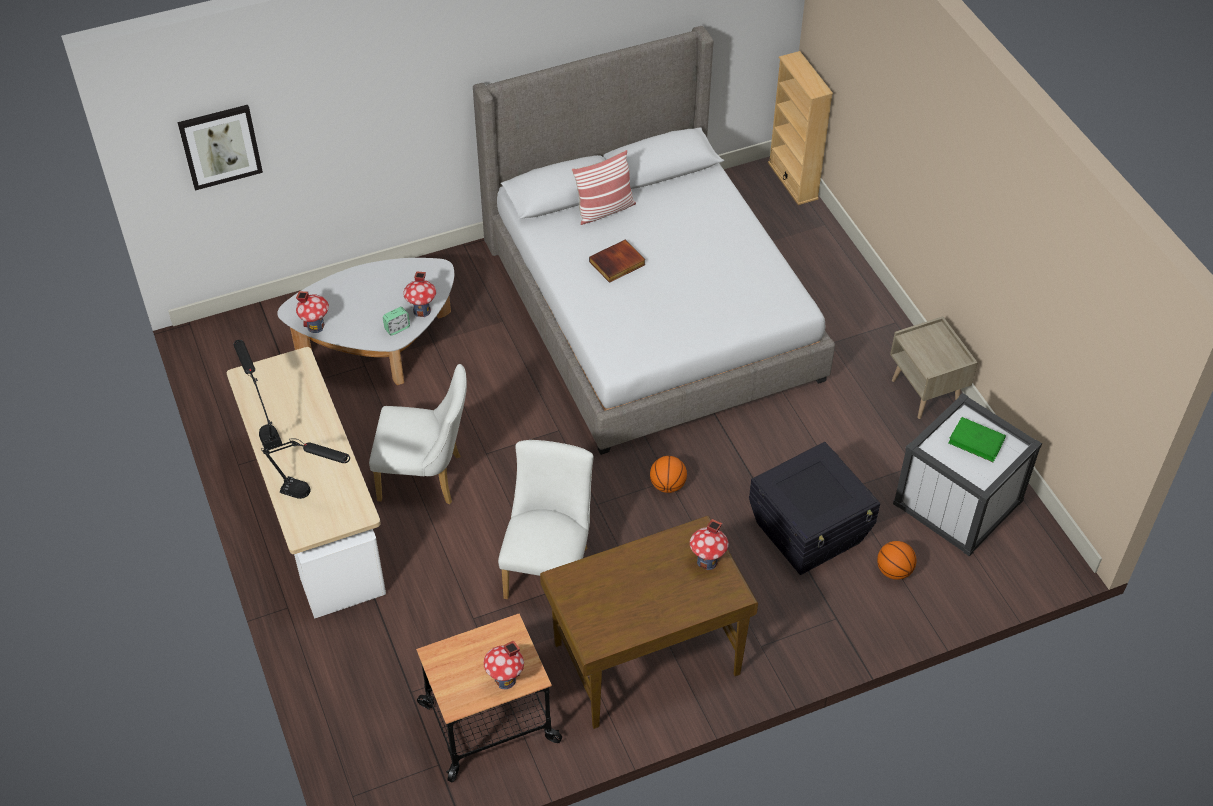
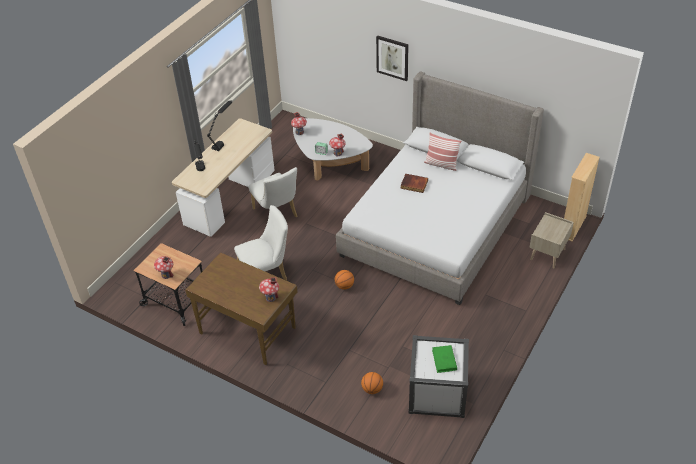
camera: 55 degrees right, 5 degrees down
picture [177,105,263,191] -> picture moved to [376,35,409,81]
black storage box [749,442,880,575] -> none
beige nightstand [890,316,978,419] -> beige nightstand moved to [529,212,574,269]

